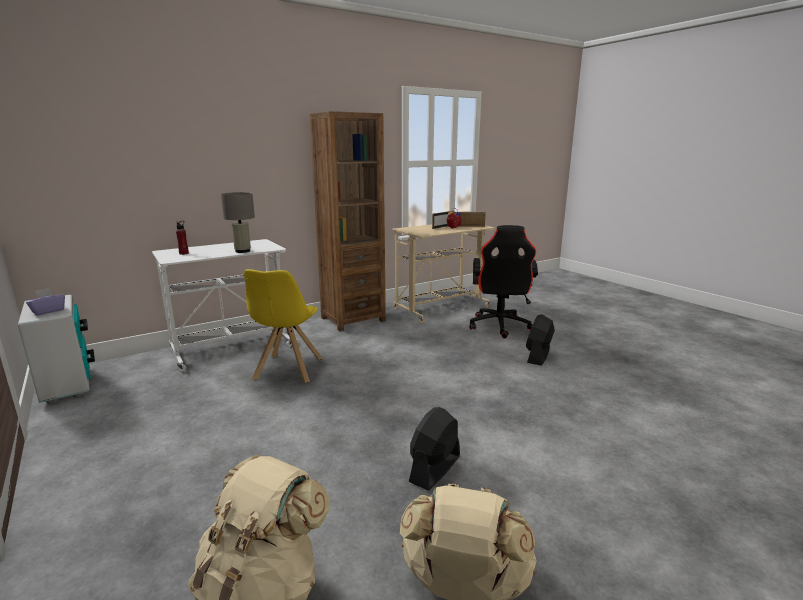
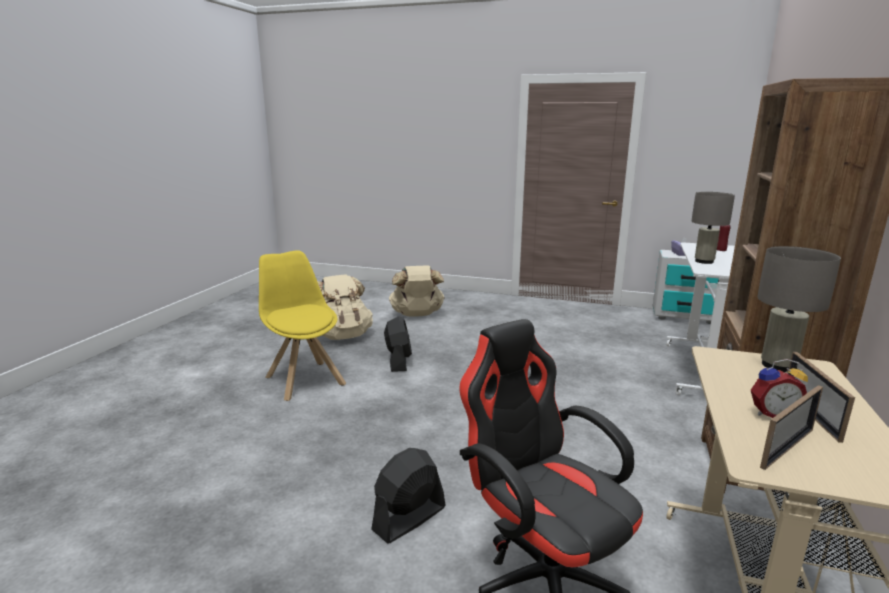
camera: 140 degrees right, 0 degrees up
yellow chair [244,269,323,383] -> yellow chair moved to [259,250,346,401]
black fan [526,314,555,366] -> black fan turned 120 degrees counterclockwise [371,448,445,544]
none -> grey table lamp [757,246,841,372]

